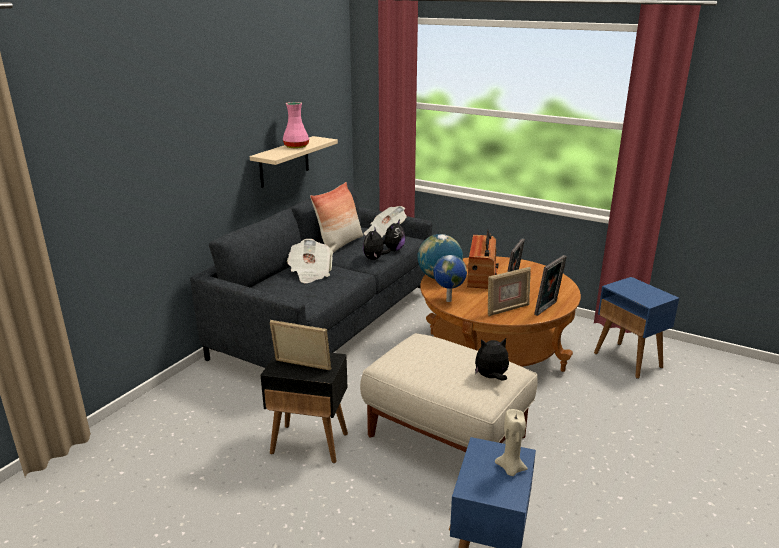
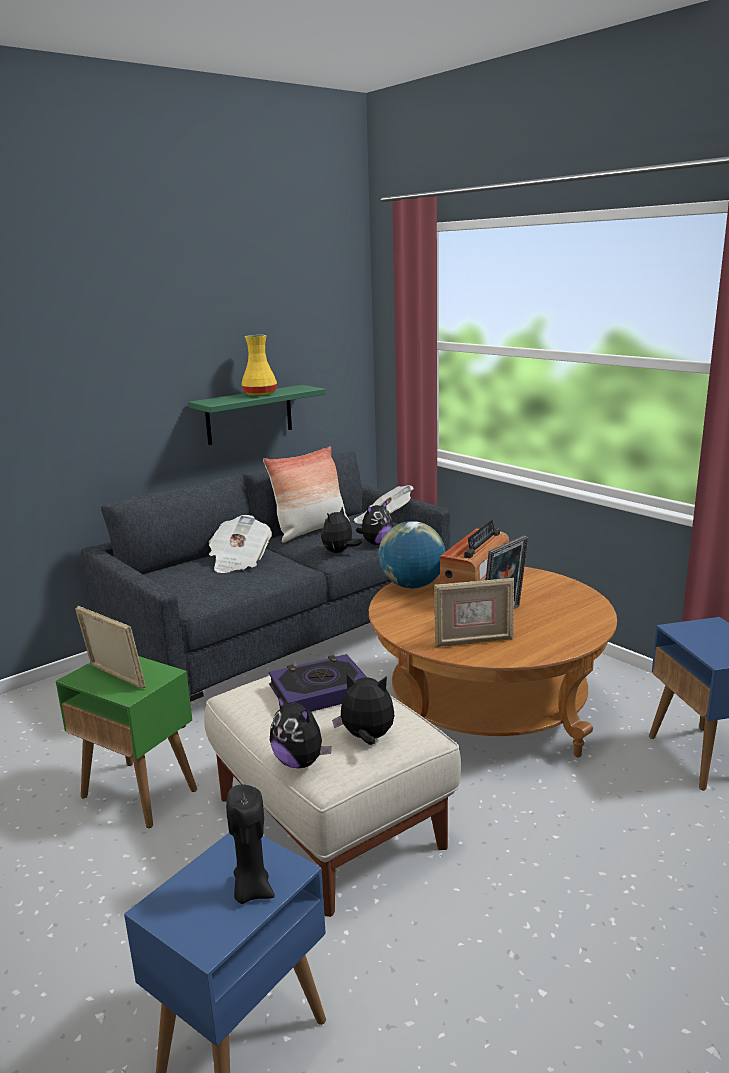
camera: 20 degrees right, 5 degrees down
beige shelf [250,136,338,188] -> green shelf [188,385,326,445]
black side table [261,352,348,463] -> green side table [56,656,197,828]
pink vase [283,102,309,148] -> yellow vase [241,335,277,396]
globe [433,255,467,302] -> none
beige candle [495,409,528,476] -> black candle [226,785,275,904]
picture frame [534,255,567,316] -> none
none -> book [268,654,367,712]
none -> plush toy [270,695,332,768]

